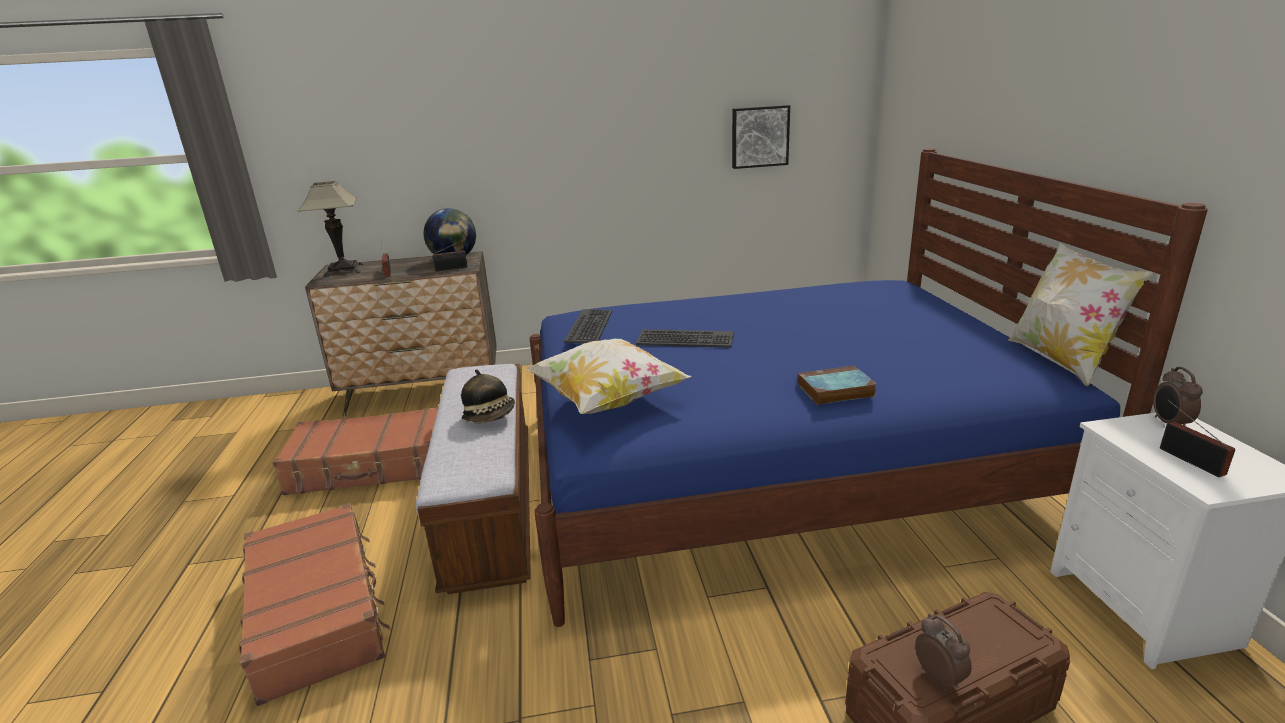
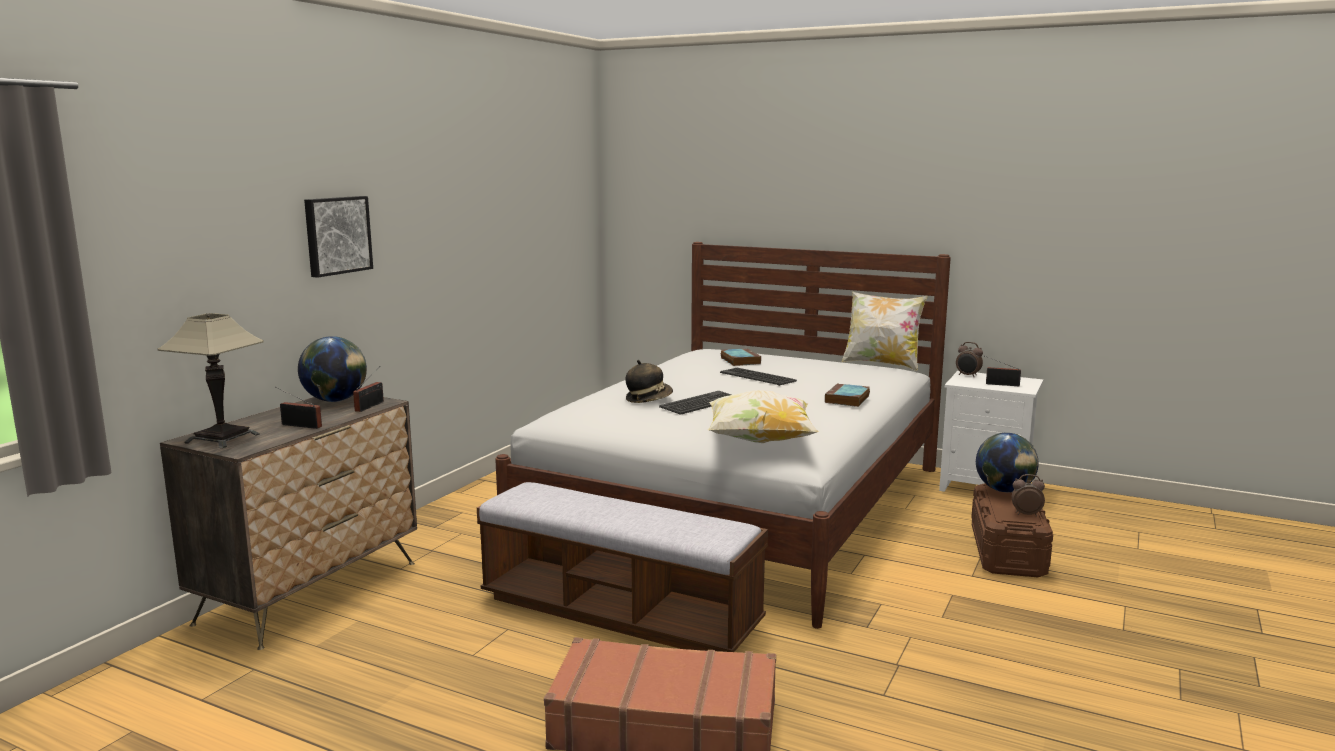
camera: 55 degrees left, 10 degrees down
brown suitcase [272,407,438,496] -> none
hat [461,369,515,424] -> hat moved to [625,360,673,403]
blue bed [529,149,1208,627] -> white bed [495,242,951,629]
keyboard [564,309,612,343] -> keyboard moved to [720,368,797,386]
picture [732,105,790,169] -> picture moved to [304,196,373,278]
none -> book [721,348,761,366]
none -> globe [976,433,1039,493]

